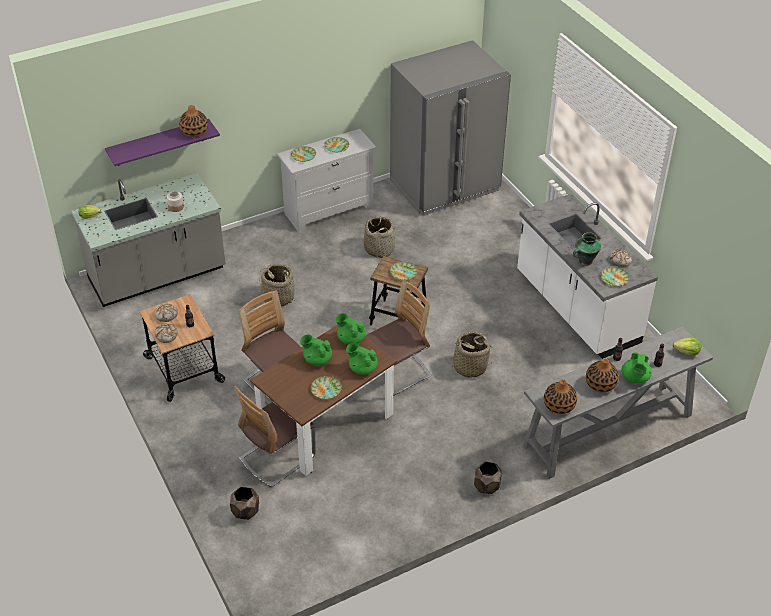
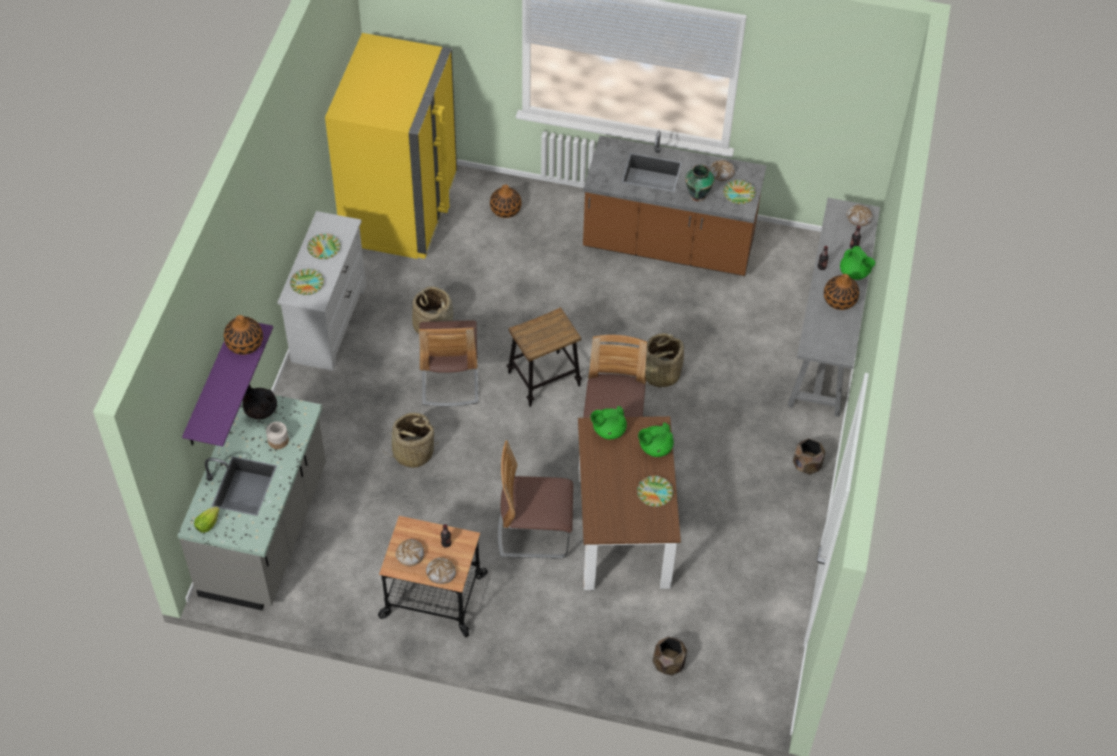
camera: 50 degrees left, 10 degrees up
chair [234,386,316,488] -> chair moved to [419,320,479,407]
green teapot [300,334,332,366] -> none
grey fridge [390,40,511,216] -> yellow fridge [325,33,457,259]
plate [390,261,418,280] -> none
white counter [517,194,658,359] -> brown counter [583,131,767,276]
vase [544,379,577,414] -> vase moved to [490,184,521,218]
lettuce [673,338,701,356] -> bread [847,205,873,226]
none -> black teapot [243,385,277,419]

